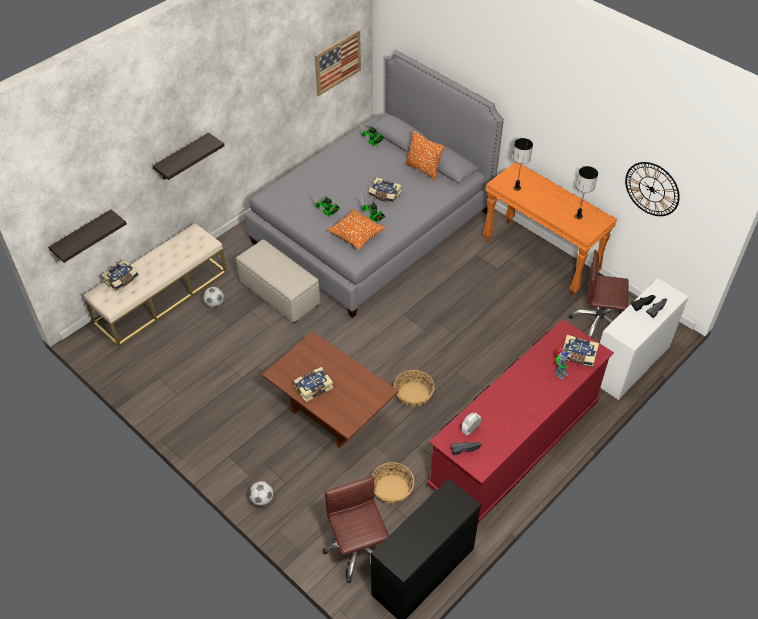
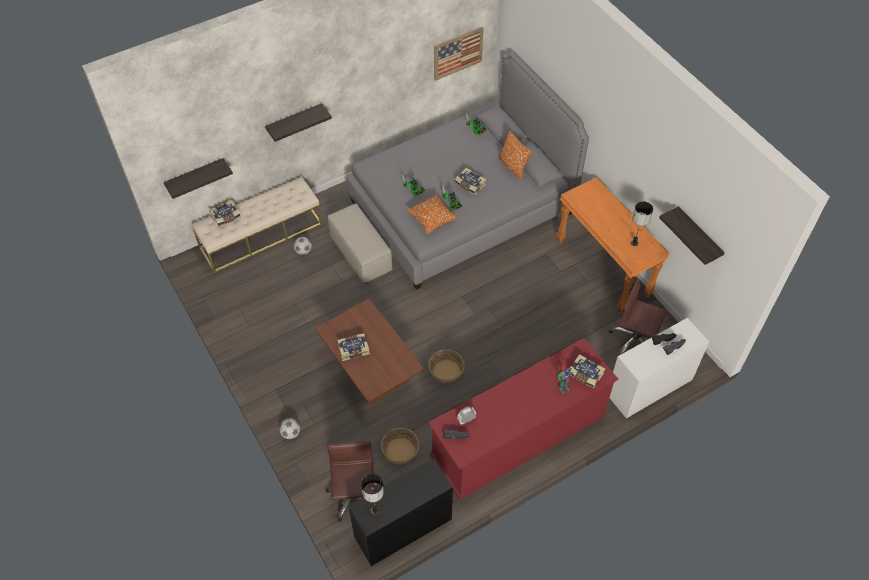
camera: 15 degrees right, 5 degrees up
table lamp [513,138,533,191] -> table lamp moved to [361,474,384,515]
wall clock [625,162,680,216] -> shelf [659,206,724,265]

